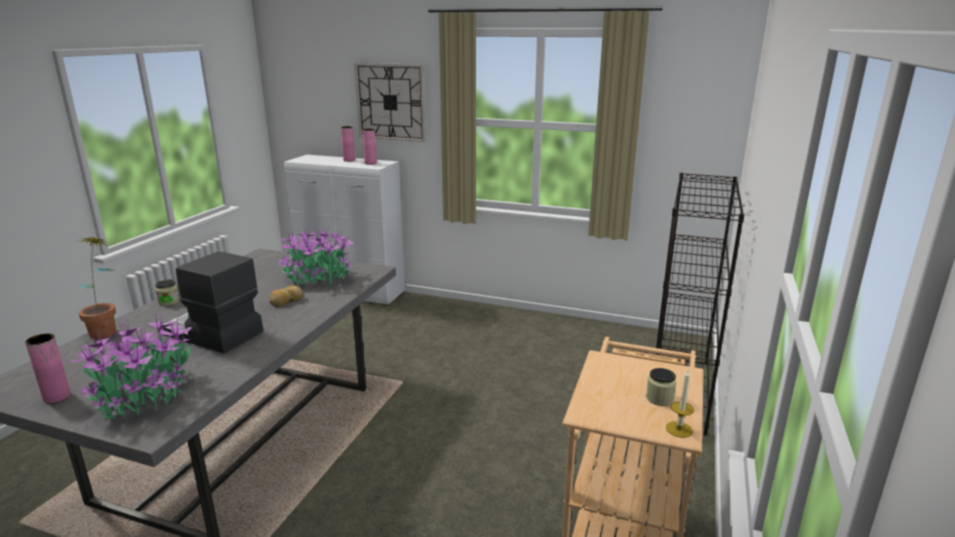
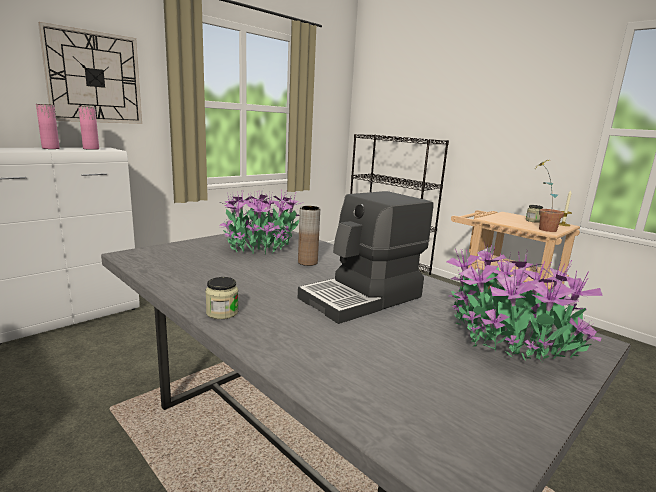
camera: 65 degrees left, 5 degrees down
pink vase [25,333,71,403] -> none
potted plant [74,237,116,339] -> potted plant moved to [534,160,564,232]
bread [269,285,303,307] -> brown vase [298,206,320,266]

